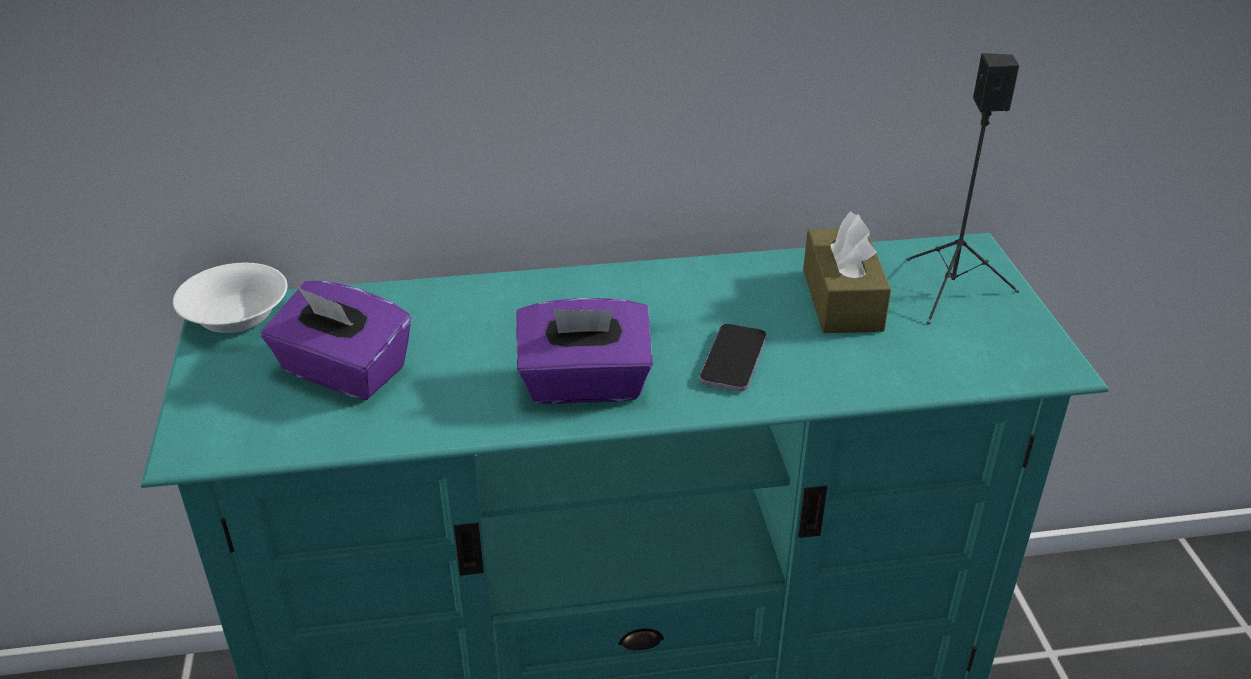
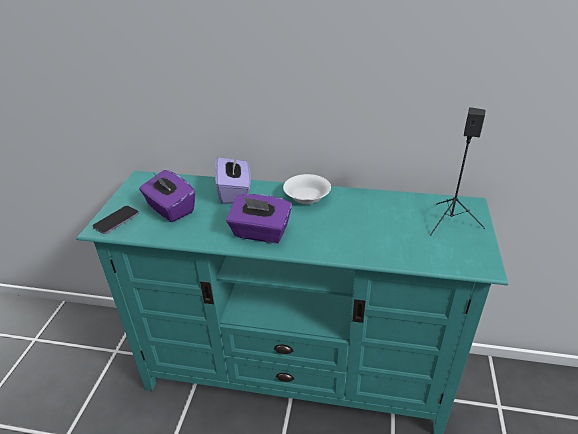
camera: 20 degrees right, 0 degrees up
white bowl [173,263,287,333] -> white bowl moved to [283,174,331,204]
phone [700,324,767,391] -> phone moved to [93,206,139,234]
brown tissue box [803,212,891,333] -> none
none -> purple tissue box [215,154,251,204]

